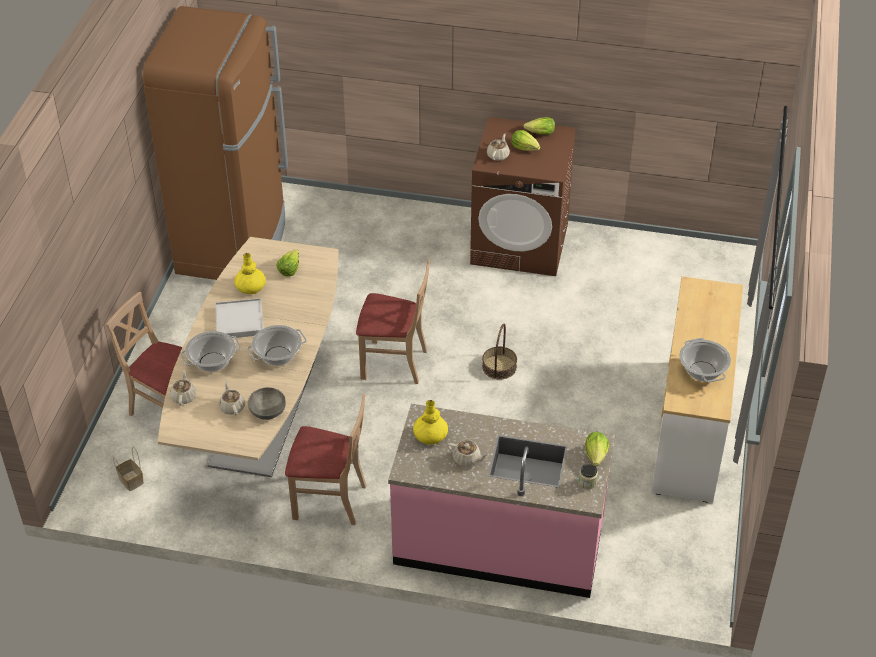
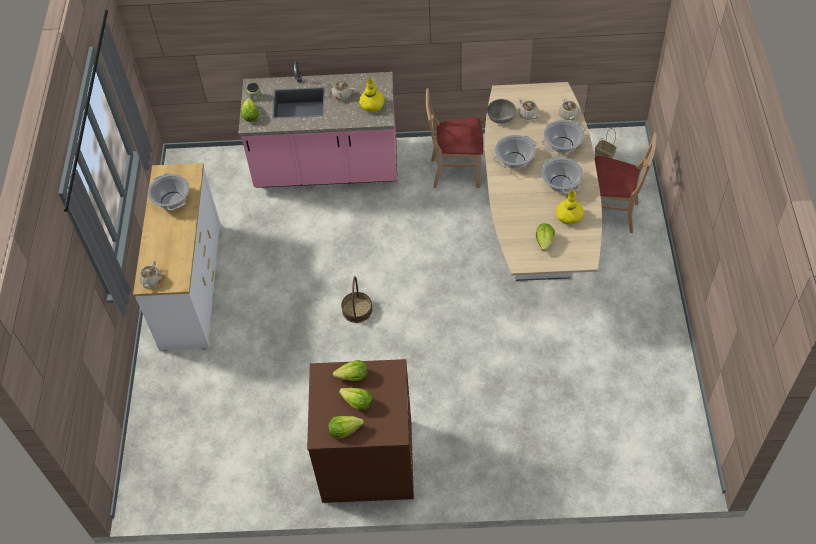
camera: 170 degrees right, 10 degrees up
brown fridge [143,6,288,280] -> none
white tray [215,298,264,338] -> cooking pot [541,156,583,194]
beige chair [356,259,430,384] -> none
beige teapot [487,133,510,161] -> beige teapot moved to [139,260,162,289]
none -> lettuce [333,360,367,381]

